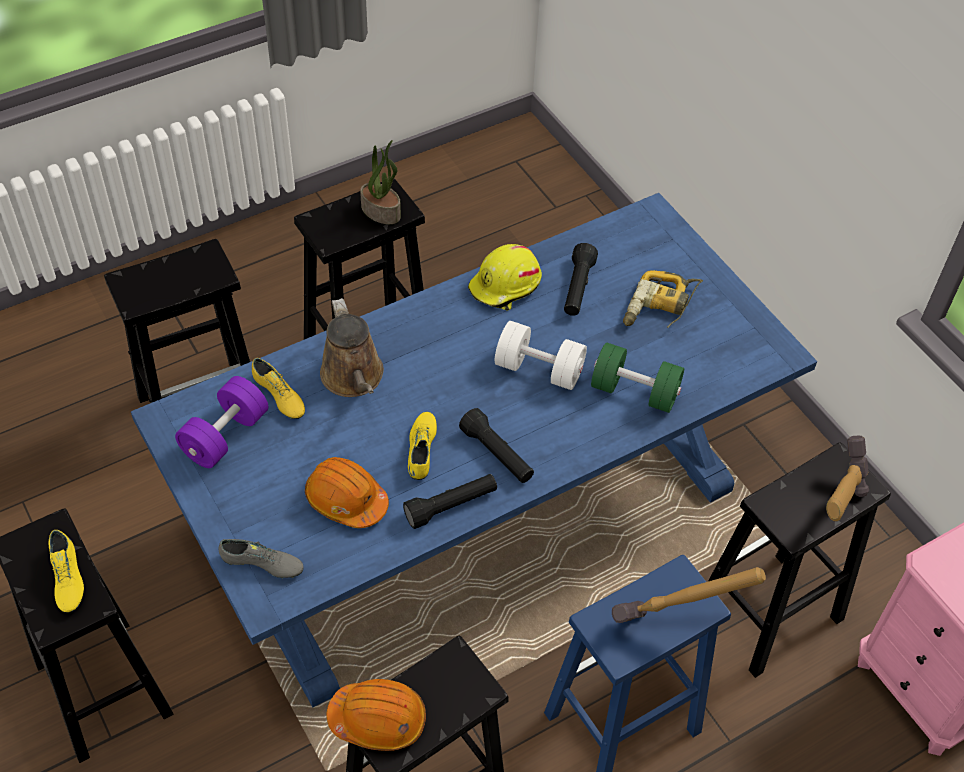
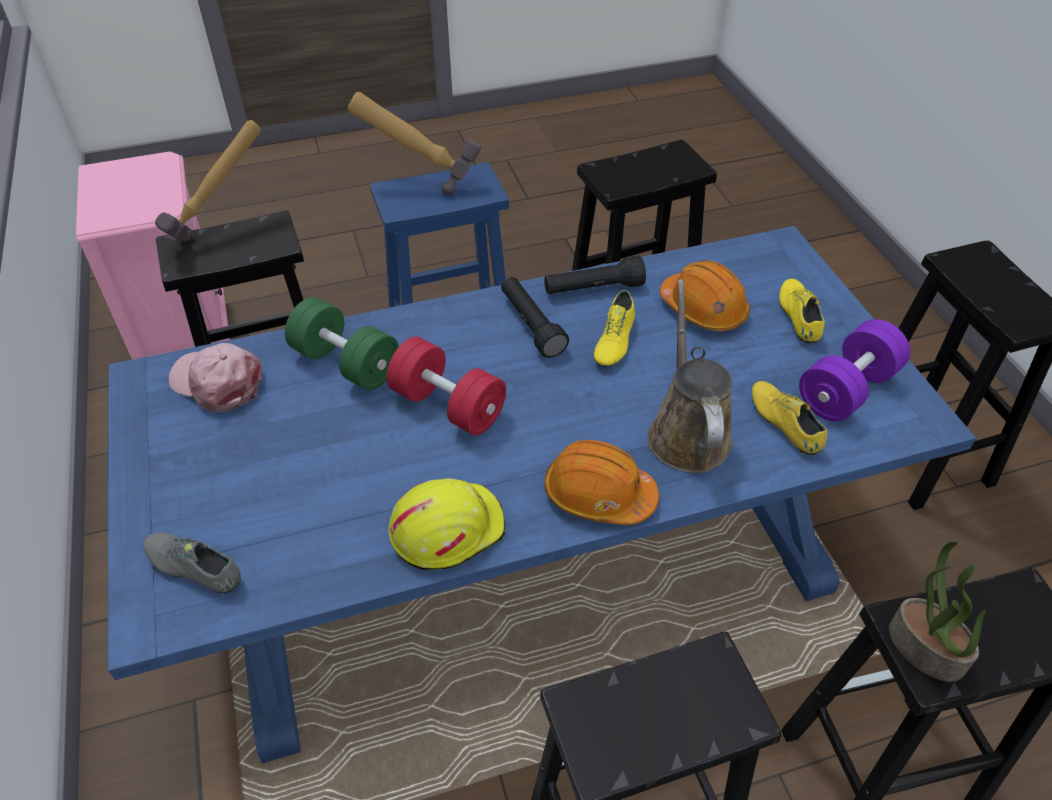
camera: 165 degrees left, 5 degrees down
yellow shoe [49,530,84,613] -> yellow shoe moved to [779,279,825,343]
grey shoe [219,539,304,578] -> grey shoe moved to [143,532,241,594]
orange hard hat [326,679,426,751] -> orange hard hat moved to [544,440,659,525]
potted plant [360,140,401,224] -> potted plant moved to [889,541,986,682]
white dumbbell [495,321,587,390] -> red dumbbell [386,337,506,435]
black flashlight [564,243,598,316] -> none
power drill [623,270,703,328] -> none
none -> pink cap [169,343,262,412]

